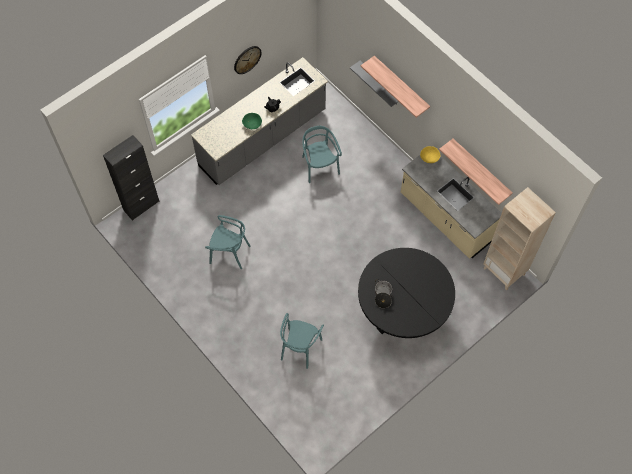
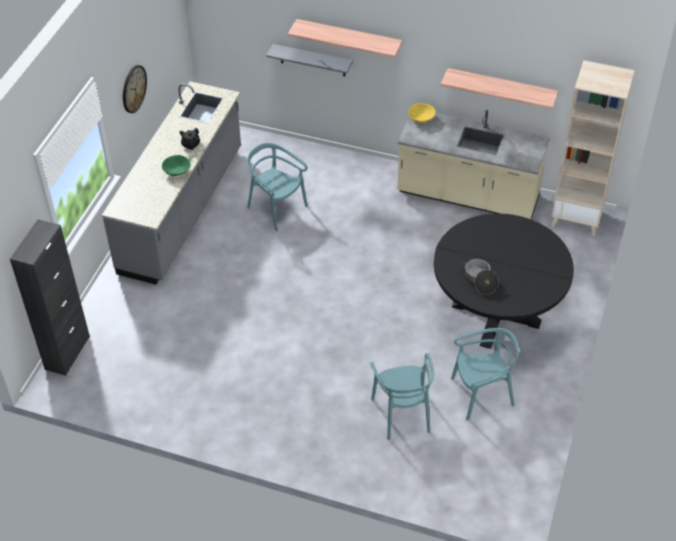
camera: 30 degrees left, 15 degrees down
turquoise chair [205,215,251,269] -> turquoise chair moved to [451,328,519,421]

